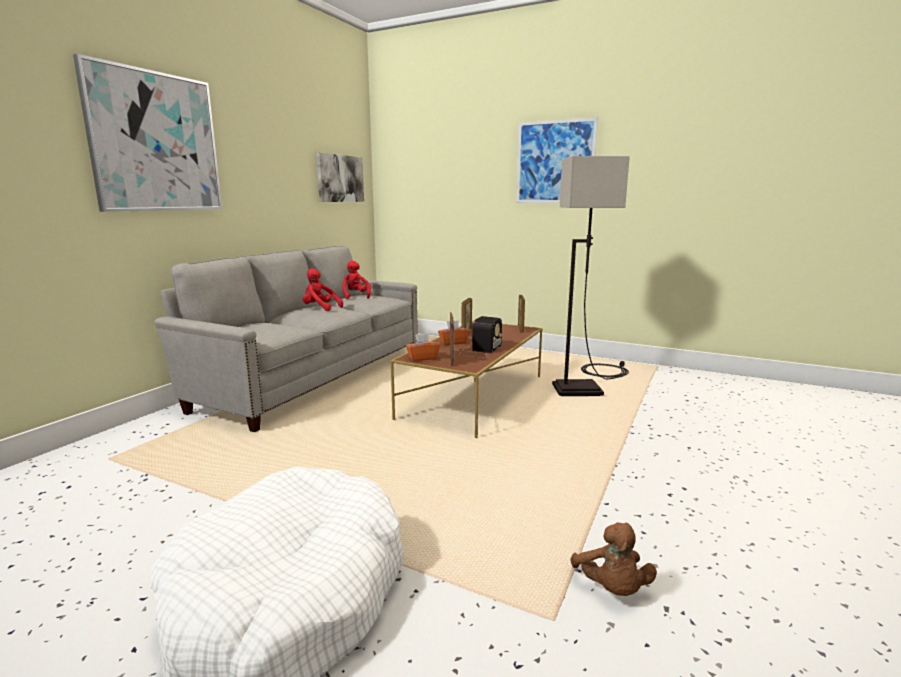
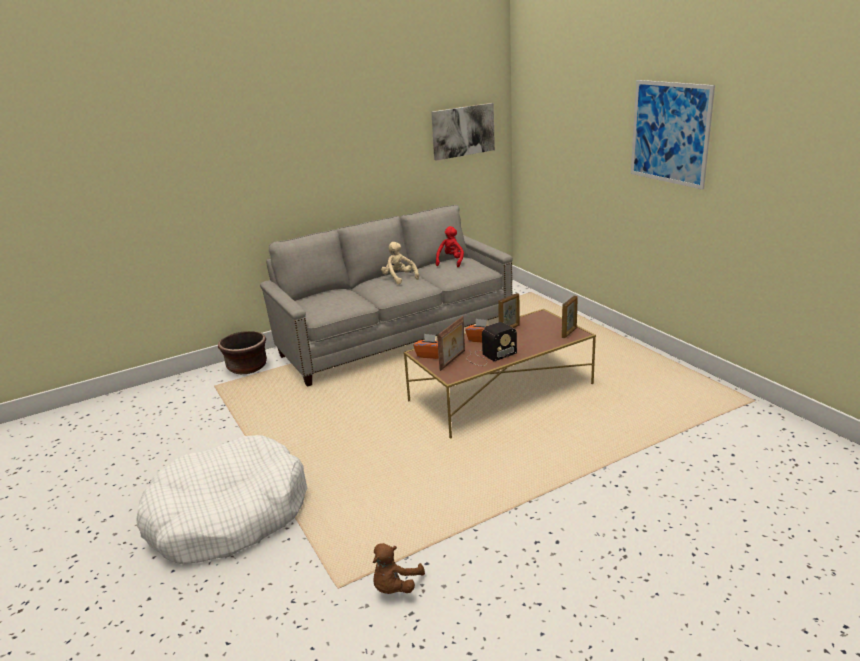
camera: 35 degrees right, 10 degrees up
picture [73,54,222,212] -> none
red plush toy [303,269,343,311] -> beige plush toy [381,242,419,285]
floor lamp [552,156,630,396] -> none
none -> brown planter [218,331,267,374]

